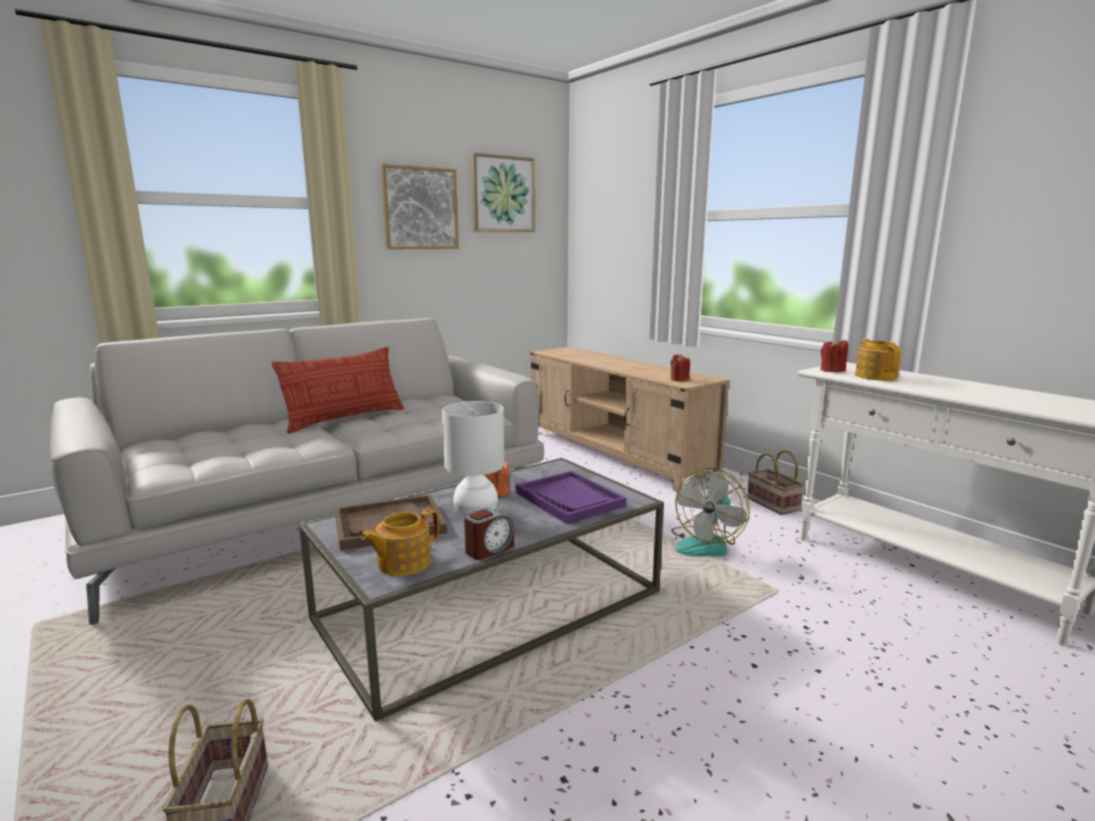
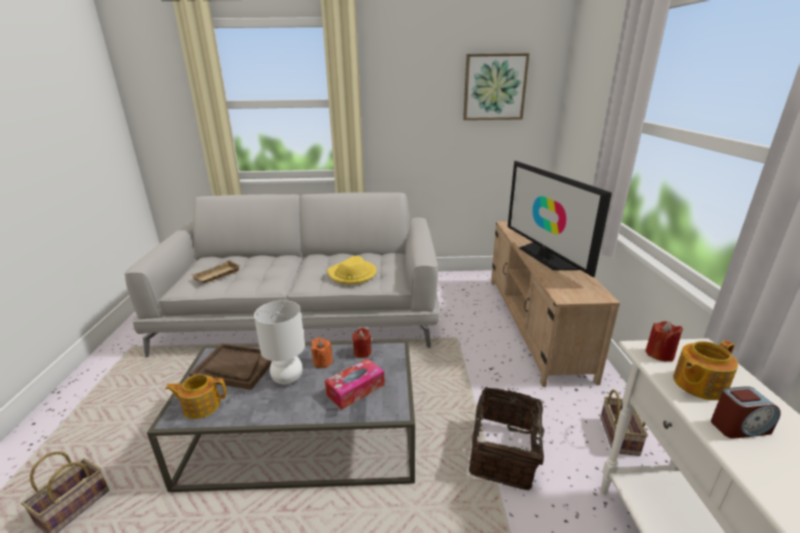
camera: 35 degrees right, 10 degrees up
pillow [272,347,404,434] -> none
picture [381,164,459,249] -> none
alarm clock [464,508,514,560] -> alarm clock moved to [711,386,781,439]
purple tray [515,471,626,524] -> tissue box [325,358,385,410]
red candle [671,354,690,381] -> red candle moved to [352,328,372,358]
fan [671,468,750,557] -> basket [469,387,558,490]
teapot [855,339,902,381] -> teapot turned 150 degrees counterclockwise [673,340,738,400]
none -> beige tray [191,260,240,284]
none -> yellow hat [327,256,377,285]
none -> television [508,161,612,277]

